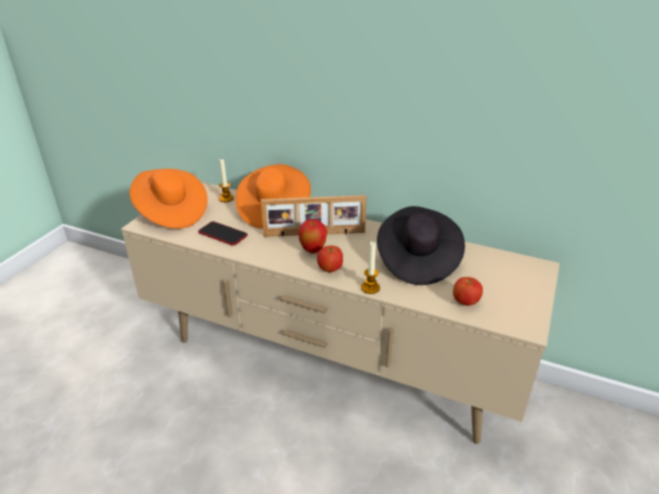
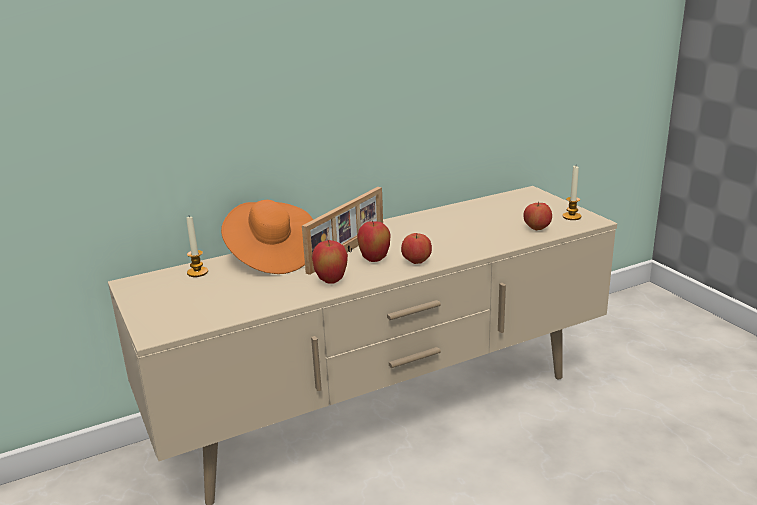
camera: 50 degrees left, 10 degrees down
orange hat [129,169,208,229] -> none
phone [198,221,248,246] -> none
candle [361,241,380,294] -> candle moved to [563,166,581,220]
black hat [377,206,465,285] -> none
none -> apple [312,240,348,284]

